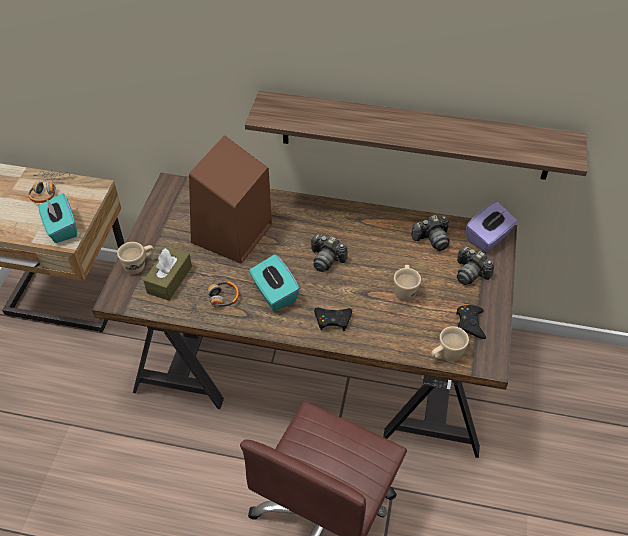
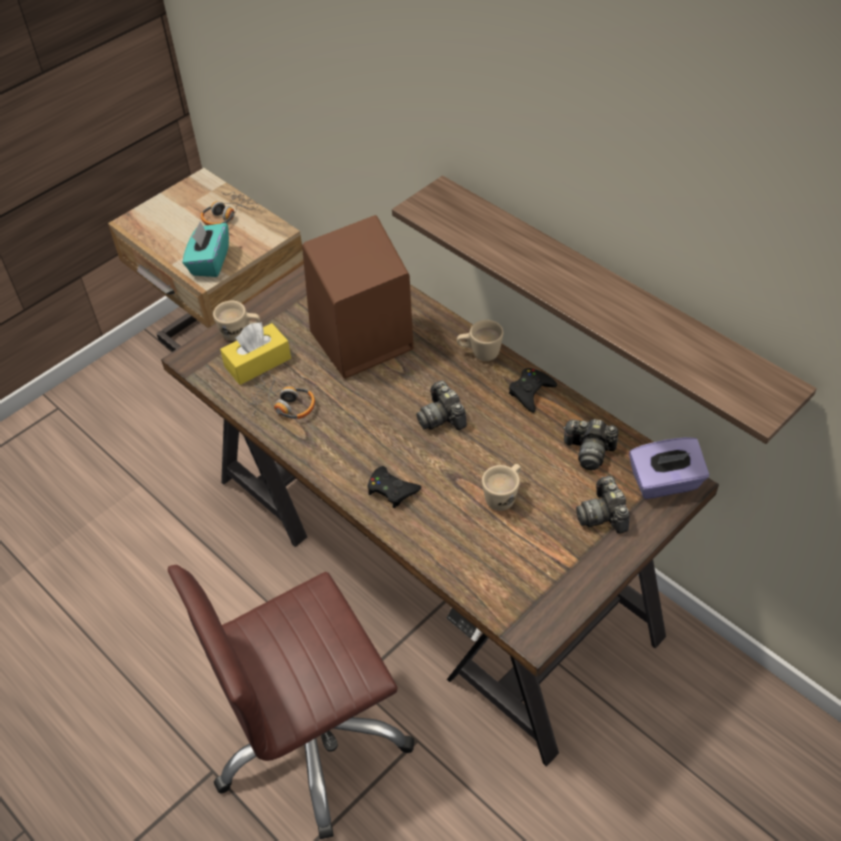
camera: 35 degrees right, 0 degrees up
brown tissue box [144,246,192,301] -> yellow tissue box [220,322,291,385]
turquoise tissue box [249,254,300,311] -> none
beige mug [431,326,469,362] -> beige mug moved to [457,320,503,361]
black game controller [456,305,486,339] -> black game controller moved to [509,368,557,413]

